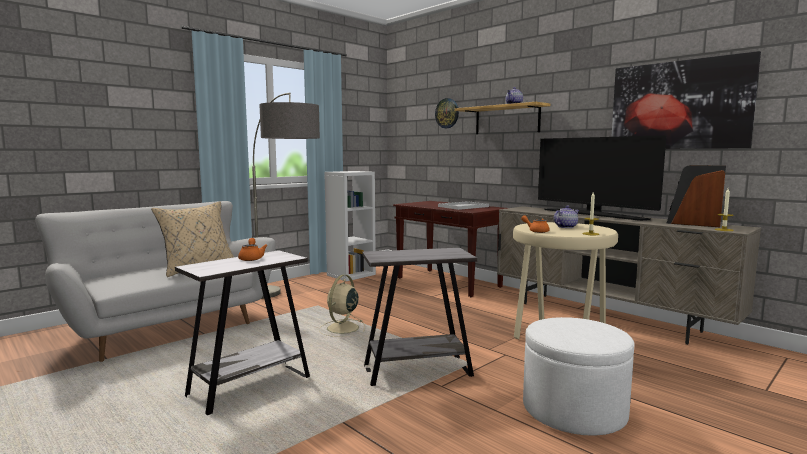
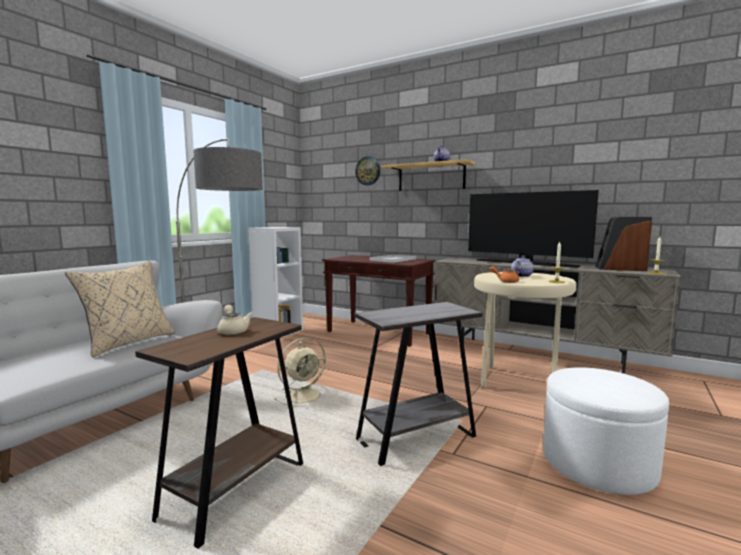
camera: 15 degrees left, 0 degrees up
white side table [175,250,310,415] -> brown side table [135,317,303,549]
orange teapot [238,238,267,261] -> beige teapot [217,305,253,335]
beige fan [319,275,365,337] -> beige fan turned 135 degrees counterclockwise [274,338,330,407]
picture [611,51,761,149] -> none

